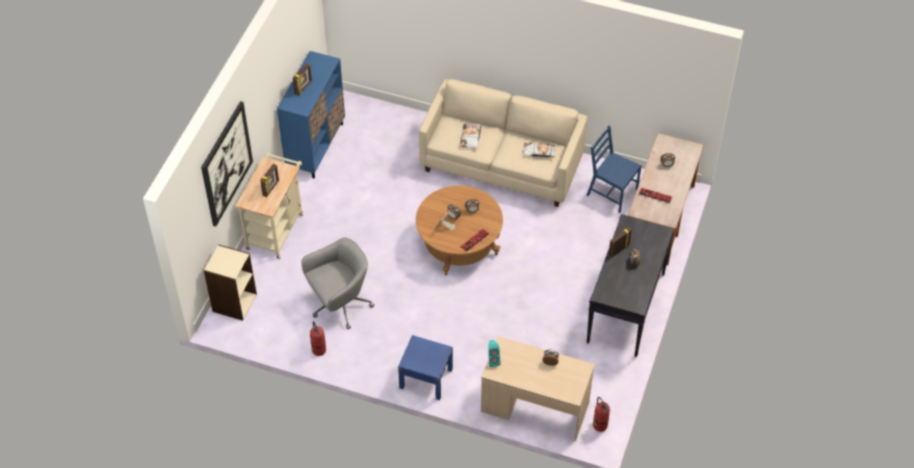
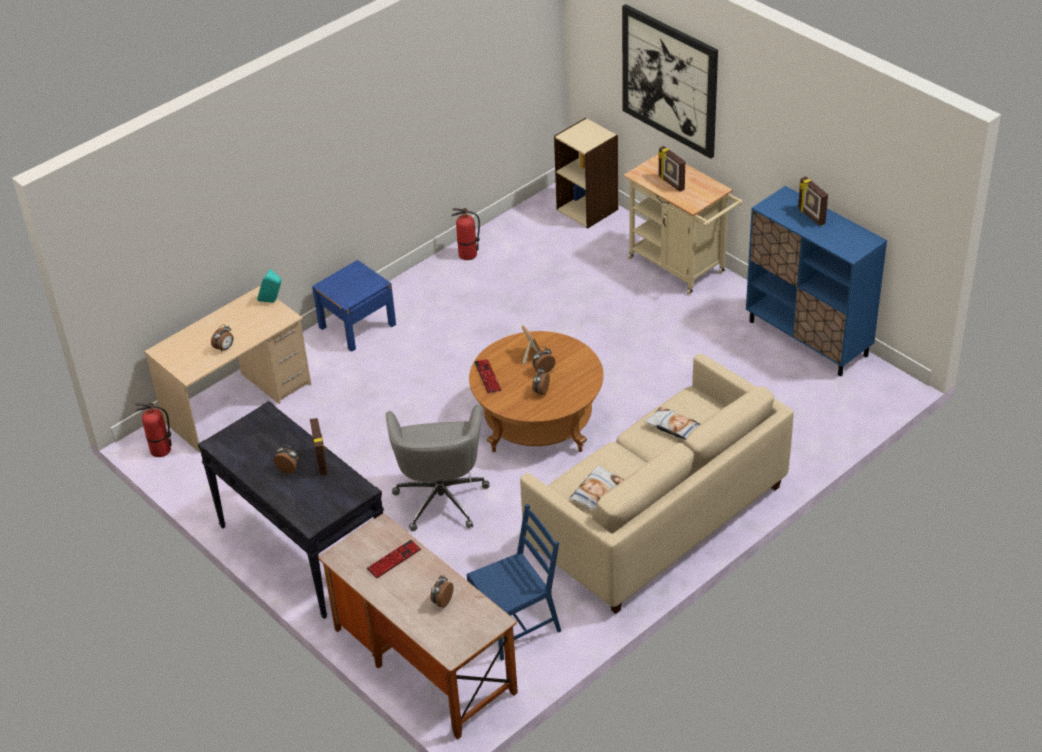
camera: 120 degrees right, 10 degrees down
grey office chair [301,237,375,329] -> grey office chair moved to [386,404,489,531]

